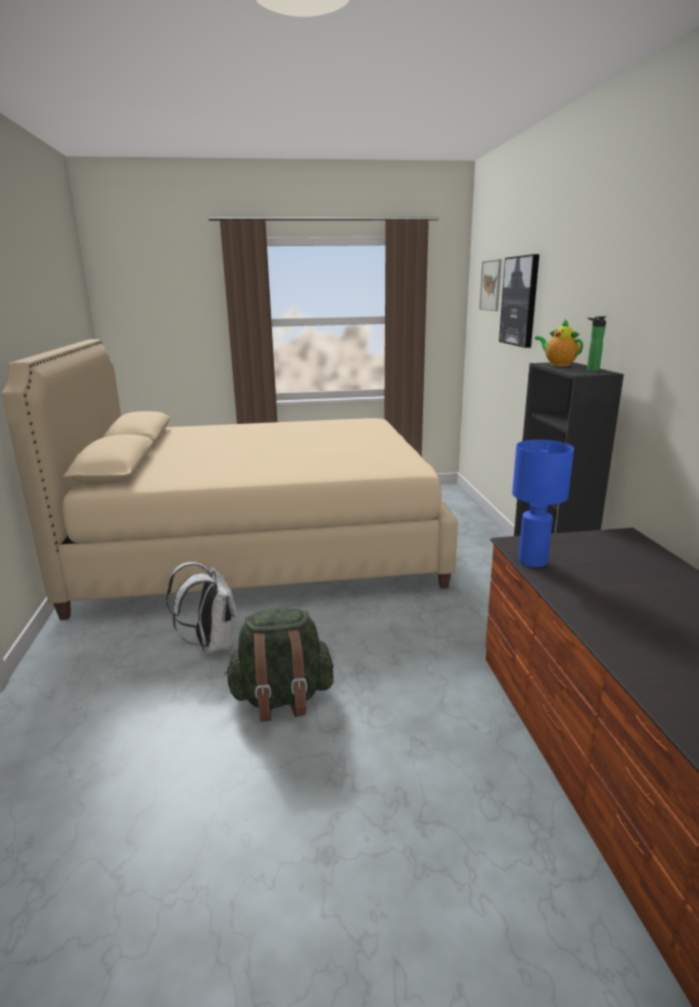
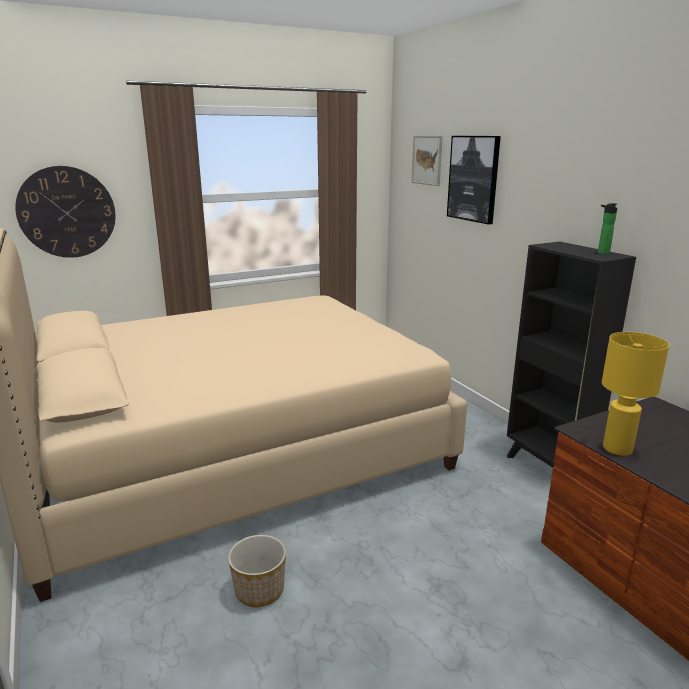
camera: 20 degrees left, 0 degrees up
white backpack [166,562,236,654] -> planter [228,535,286,608]
green backpack [224,608,334,722] -> none
blue table lamp [512,440,574,567] -> yellow table lamp [602,332,669,456]
teapot [535,320,583,366] -> none
none -> wall clock [15,166,116,258]

